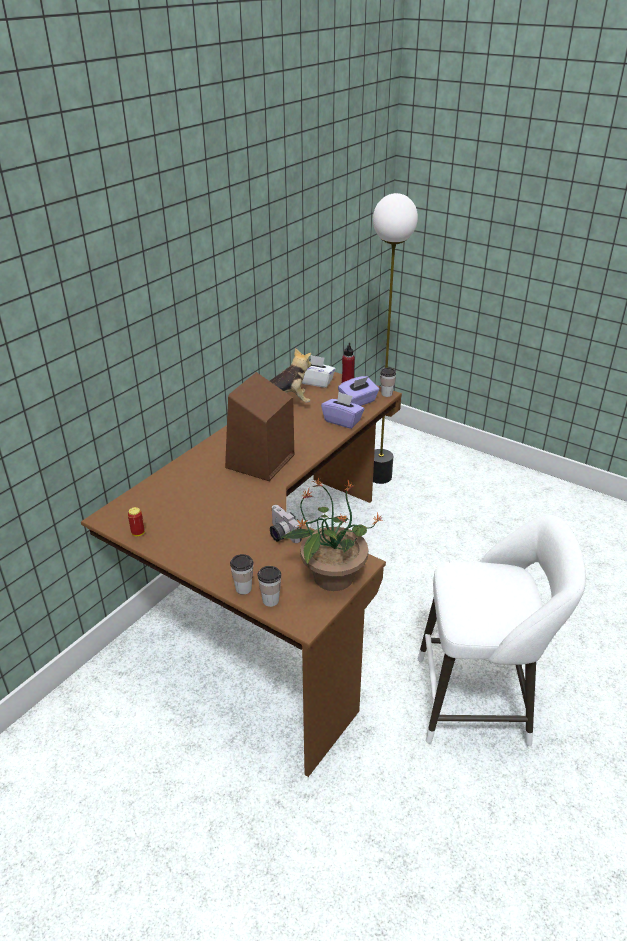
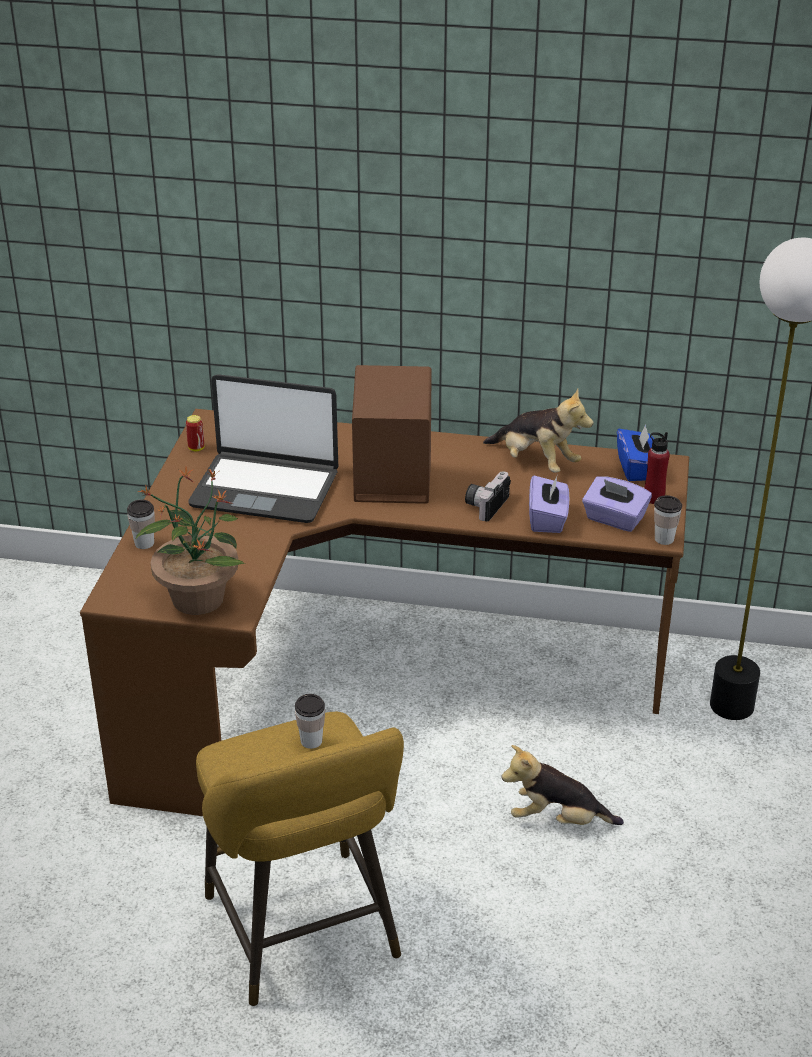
camera: 65 degrees right, 0 degrees up
cup [258,566,281,607] -> cup moved to [295,694,325,749]
camera [270,505,302,543] -> camera moved to [465,471,511,521]
white tissue box [302,355,336,388] -> blue tissue box [617,425,654,481]
white stool [418,515,586,746] -> yellow stool [196,712,404,1006]
none -> laptop [188,374,338,523]
none -> plush toy [501,745,624,825]

